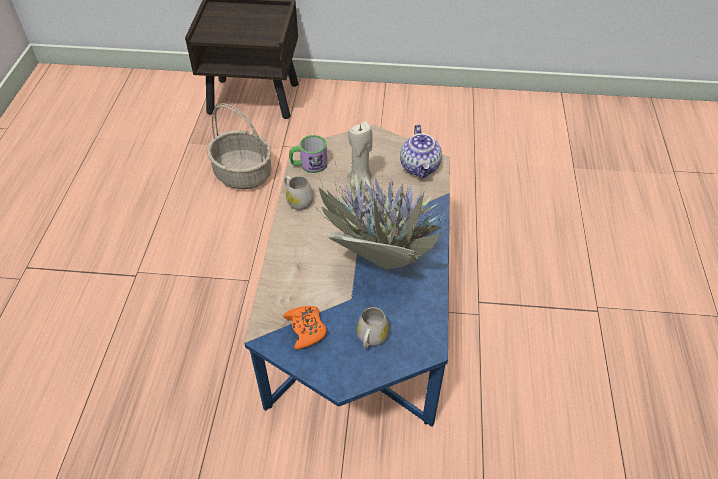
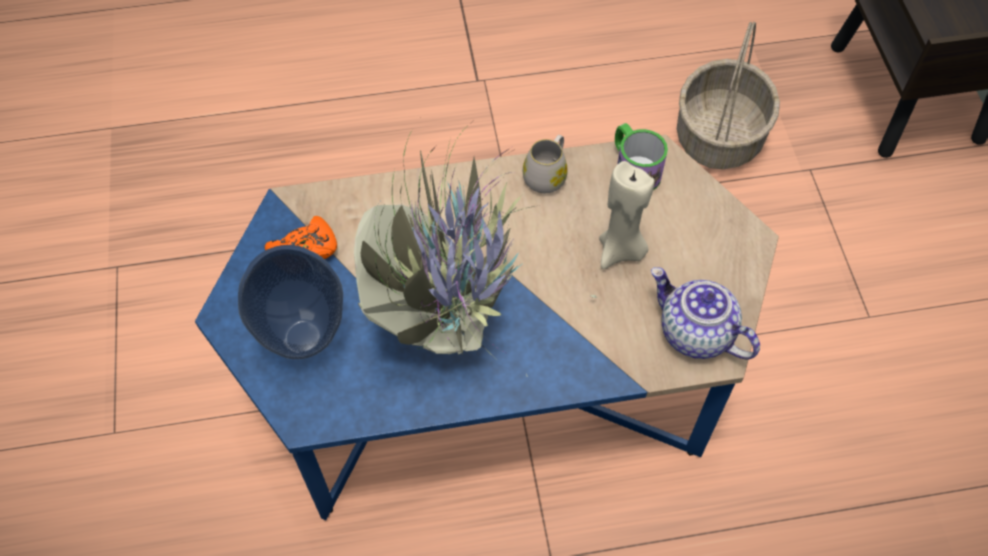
camera: 75 degrees right, 10 degrees up
white mug [357,307,389,349] -> vase [238,245,343,359]
teapot [400,124,442,179] -> teapot turned 60 degrees clockwise [651,267,760,359]

